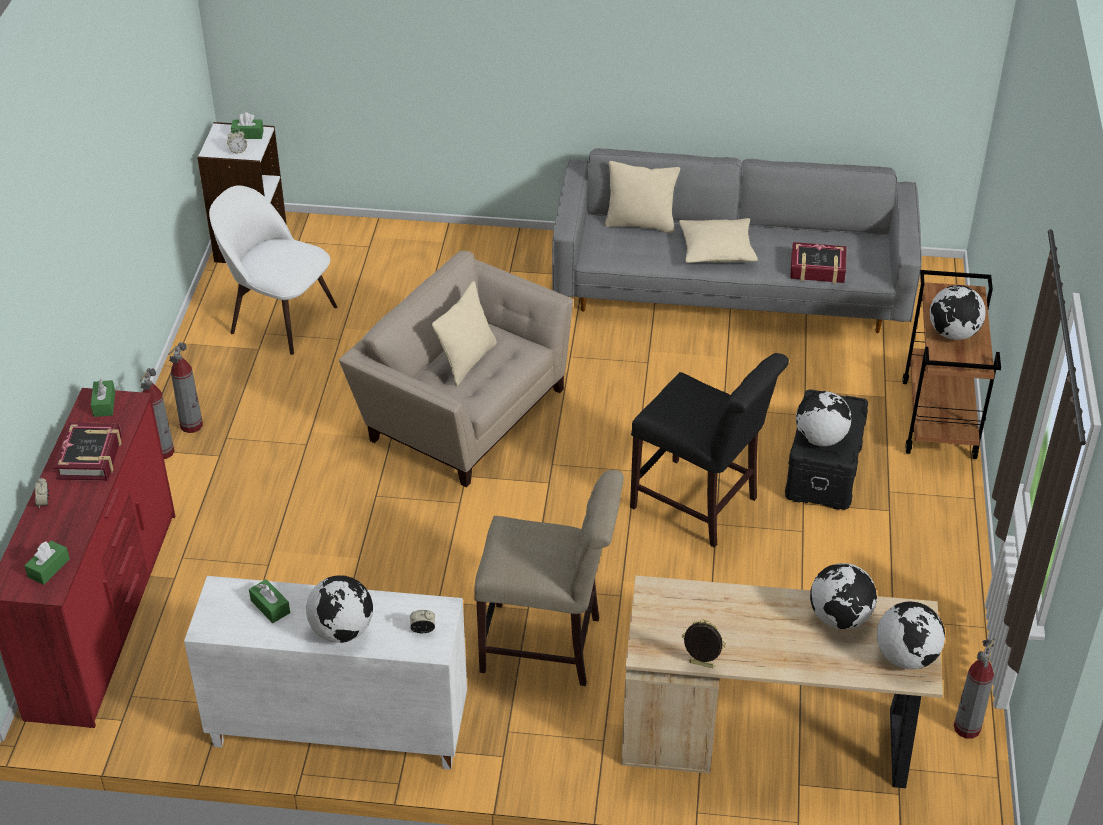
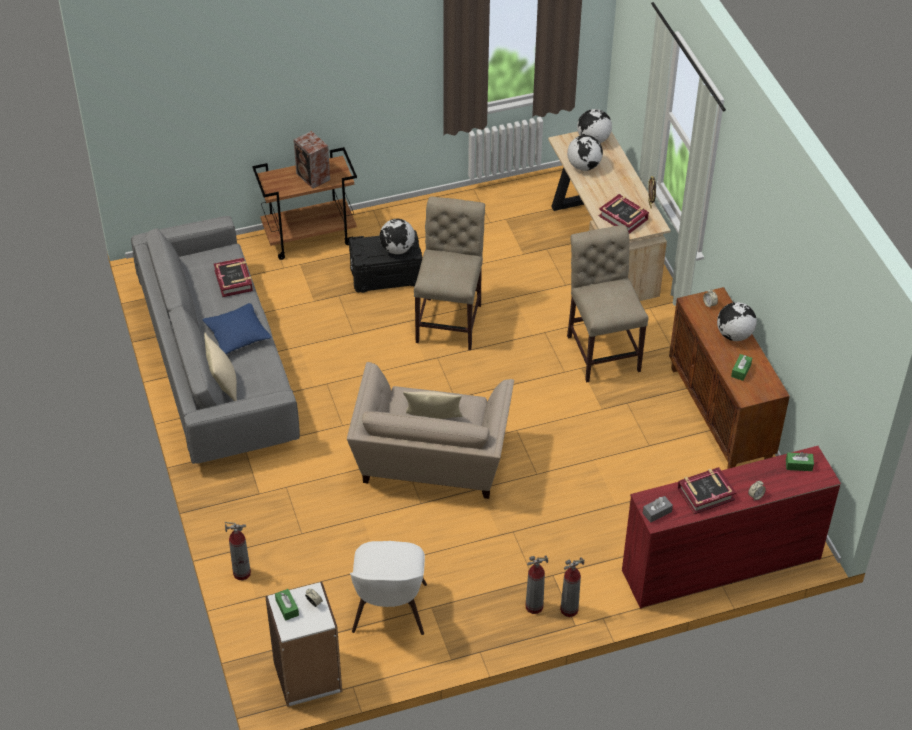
camera: 115 degrees left, 5 degrees up
green tissue box [91,379,115,417] -> grey tissue box [643,496,673,523]
white cabinet [184,576,467,770] -> brown cabinet [669,287,790,469]
black chair [630,353,789,548] -> beige chair [414,196,485,350]
beige pillow [679,218,758,263] -> blue pillow [202,303,271,354]
globe [930,285,986,340] -> speaker [294,131,330,189]
fire extinguisher [954,638,996,739] -> fire extinguisher moved to [225,522,251,580]
none -> book [599,194,649,234]

